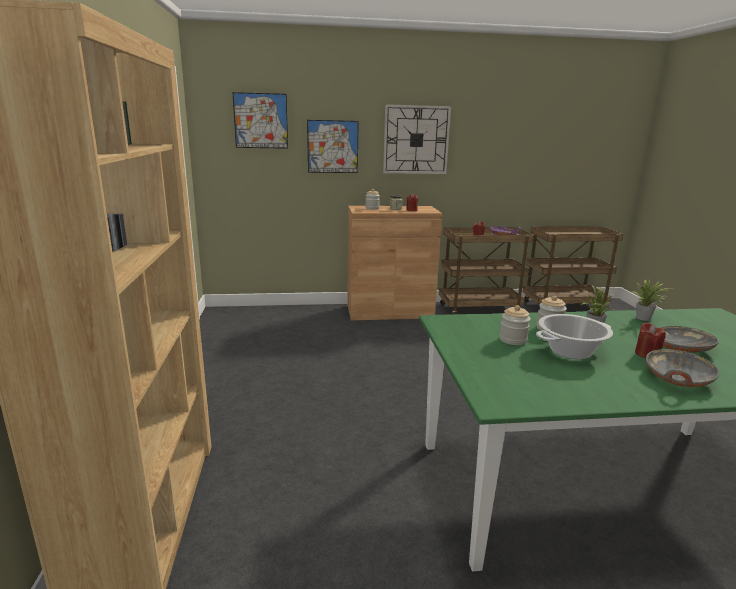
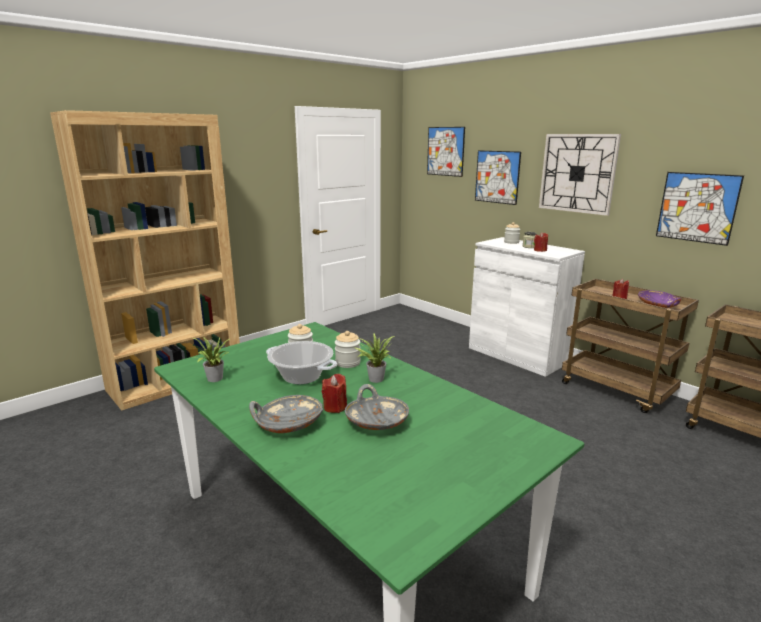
camera: 55 degrees right, 0 degrees up
brown cabinet [347,206,442,321] -> white cabinet [469,237,585,377]
potted plant [632,278,668,321] -> potted plant moved to [191,337,232,382]
none -> picture [656,172,744,246]

